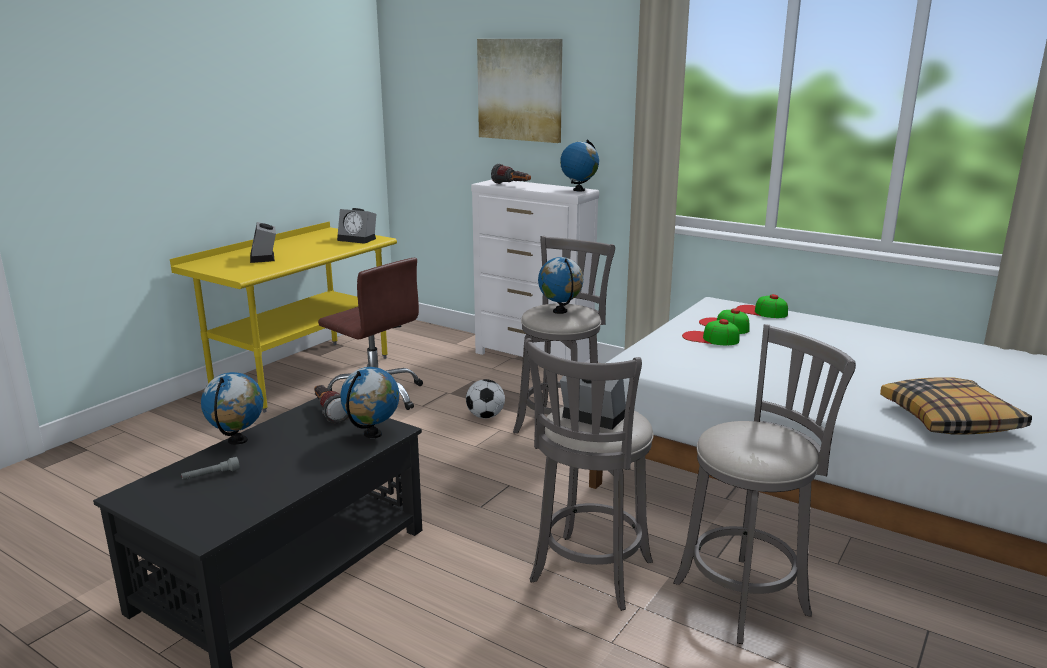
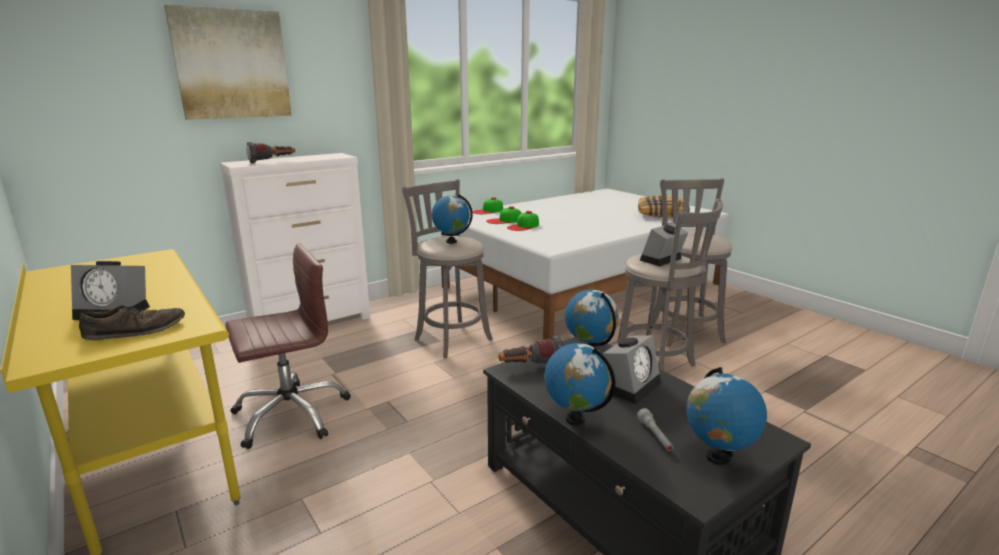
camera: 70 degrees left, 0 degrees up
alarm clock [337,208,376,244] -> alarm clock moved to [603,335,661,404]
football [466,379,505,418] -> none
globe [560,139,599,191] -> globe moved to [687,367,767,465]
none -> brown shoe [79,305,185,340]

